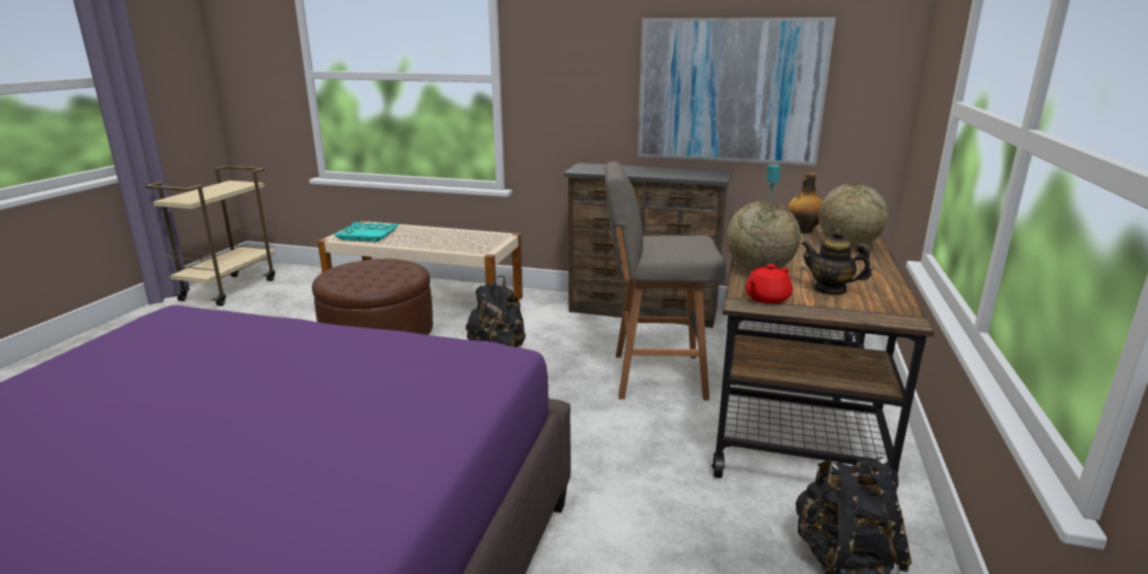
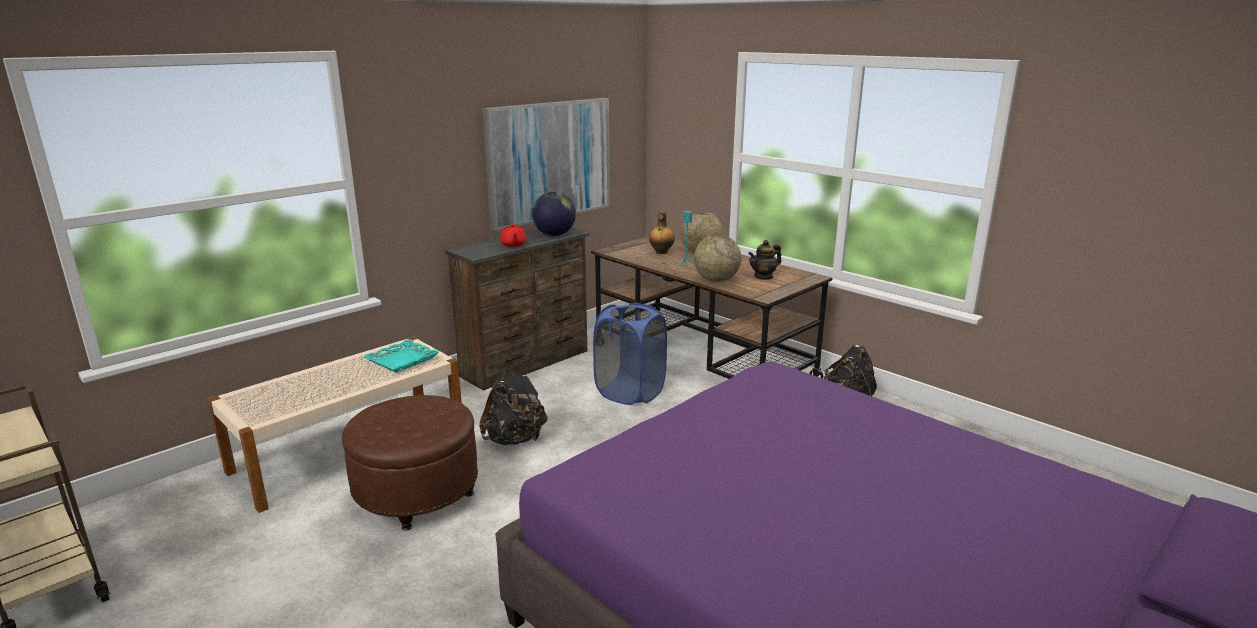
camera: 60 degrees left, 0 degrees up
turquoise tray [334,222,399,242] -> turquoise tray moved to [363,339,440,373]
grey stool [605,161,726,400] -> blue laundry basket [593,303,667,405]
red teapot [745,264,793,304] -> red teapot moved to [500,224,527,247]
none -> globe [532,192,576,236]

